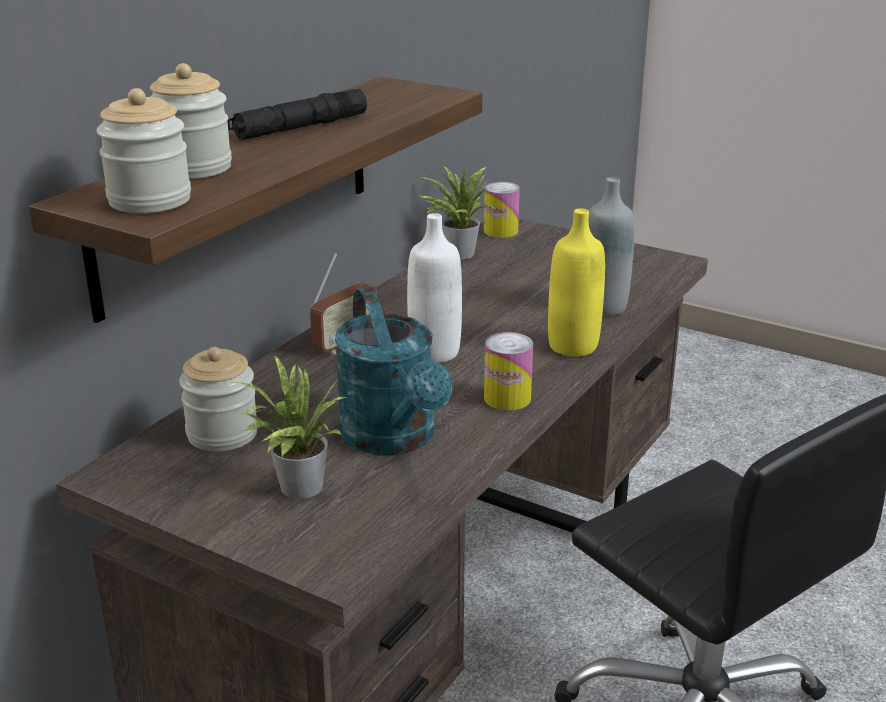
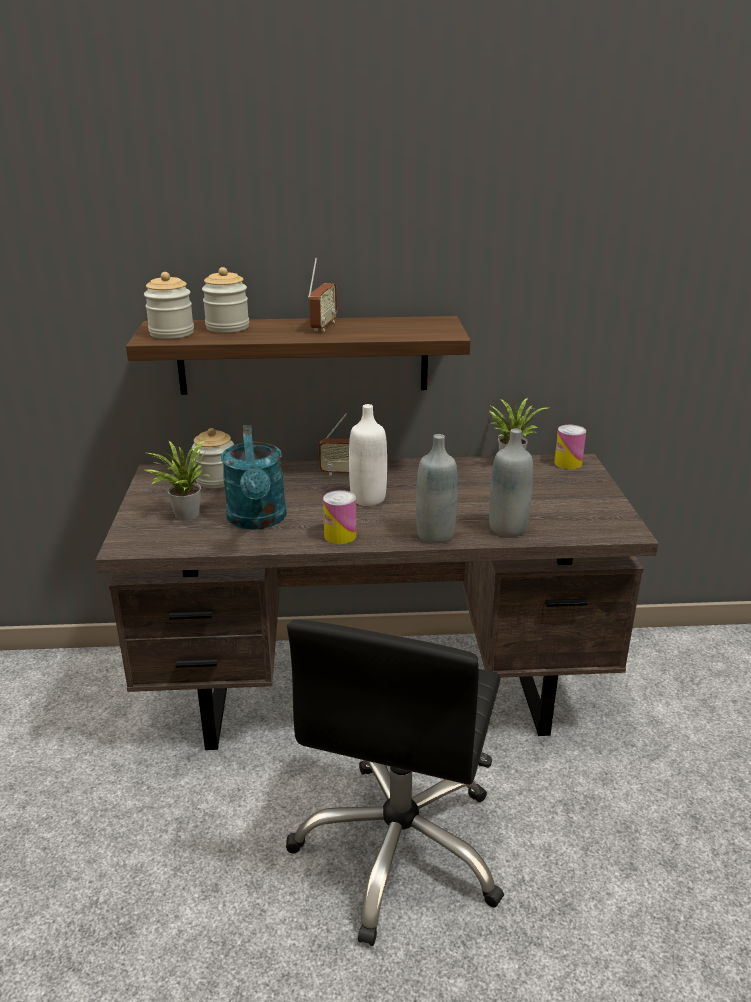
camera: 55 degrees right, 0 degrees up
black flashlight [228,88,367,140] -> radio [308,258,337,331]
turquoise watering can [335,287,453,455] -> turquoise watering can turned 45 degrees counterclockwise [221,425,287,530]
yellow bottle [548,208,605,357] -> grey bottle [416,434,458,544]

